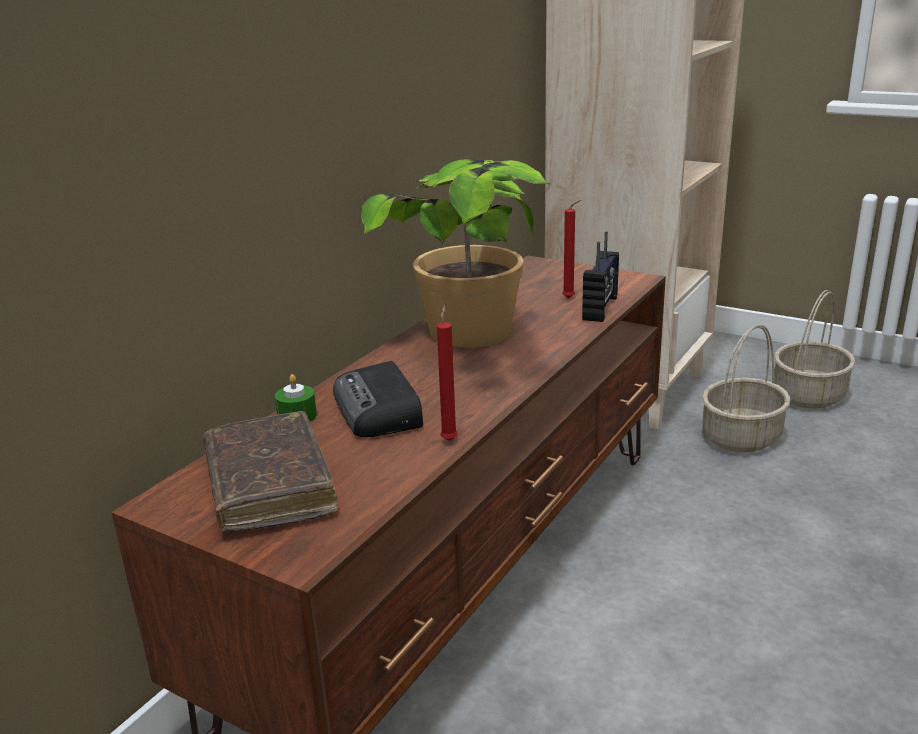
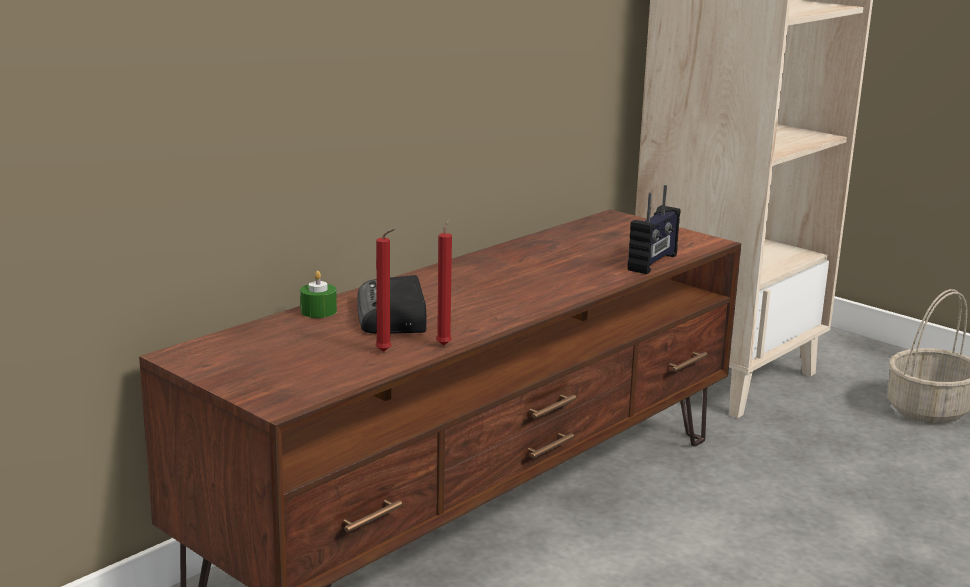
camera: 10 degrees right, 5 degrees down
brown book [203,411,338,532] -> none
potted plant [361,159,550,348] -> none
red candle [562,200,581,299] -> red candle moved to [375,228,395,352]
basket [702,324,791,452] -> none

